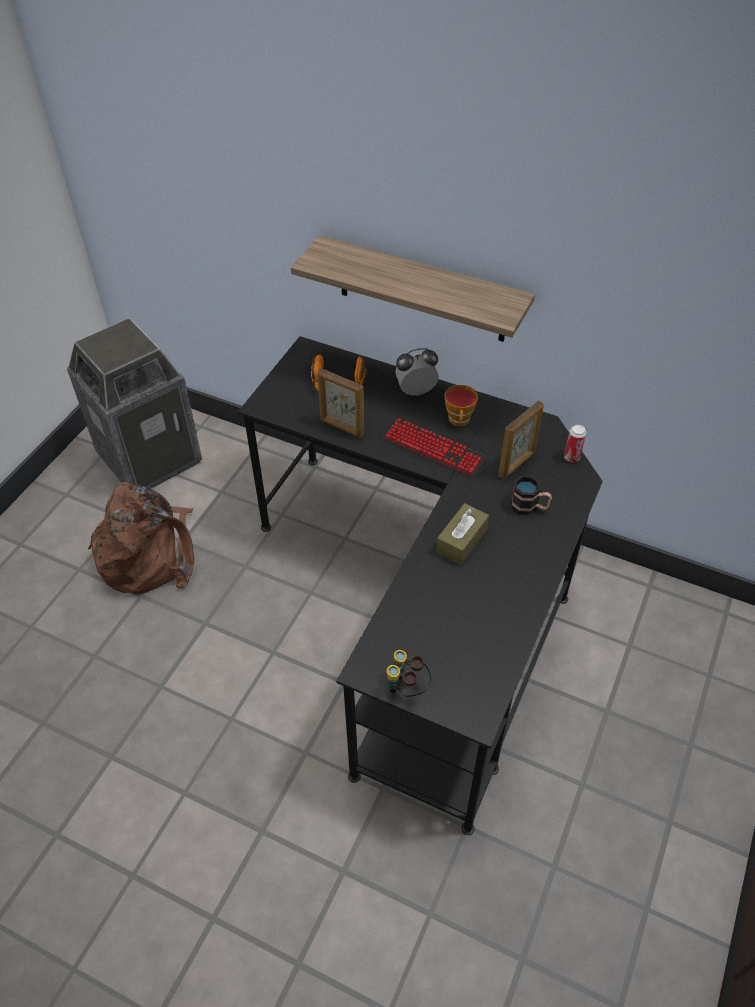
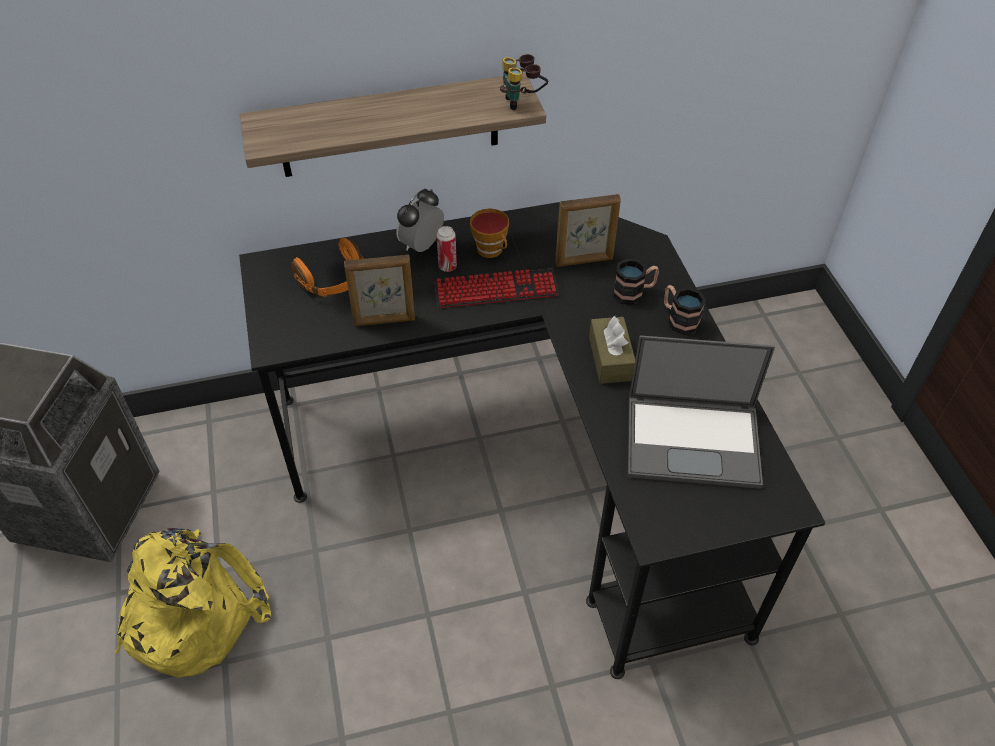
camera: 40 degrees left, 0 degrees up
brown backpack [88,481,194,595] -> yellow backpack [115,528,271,677]
binoculars [385,650,432,697] -> binoculars moved to [500,54,548,110]
picture frame [498,401,544,479] -> picture frame turned 75 degrees clockwise [555,194,621,267]
can [564,424,586,463] -> can moved to [436,226,457,272]
none -> laptop [628,335,775,489]
none -> mug [664,285,706,335]

